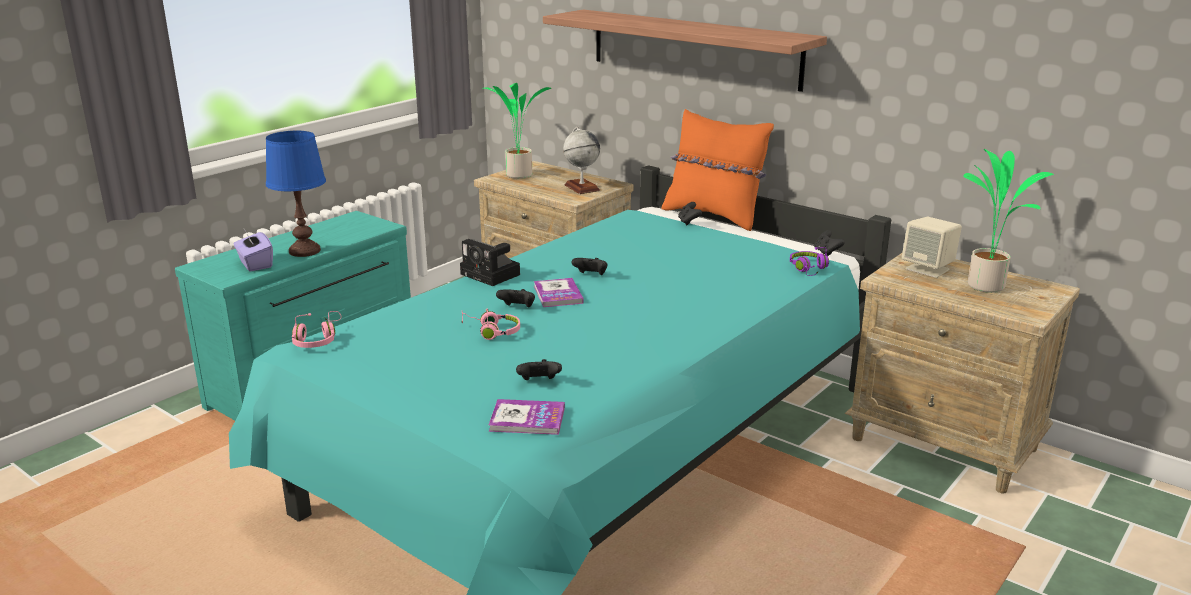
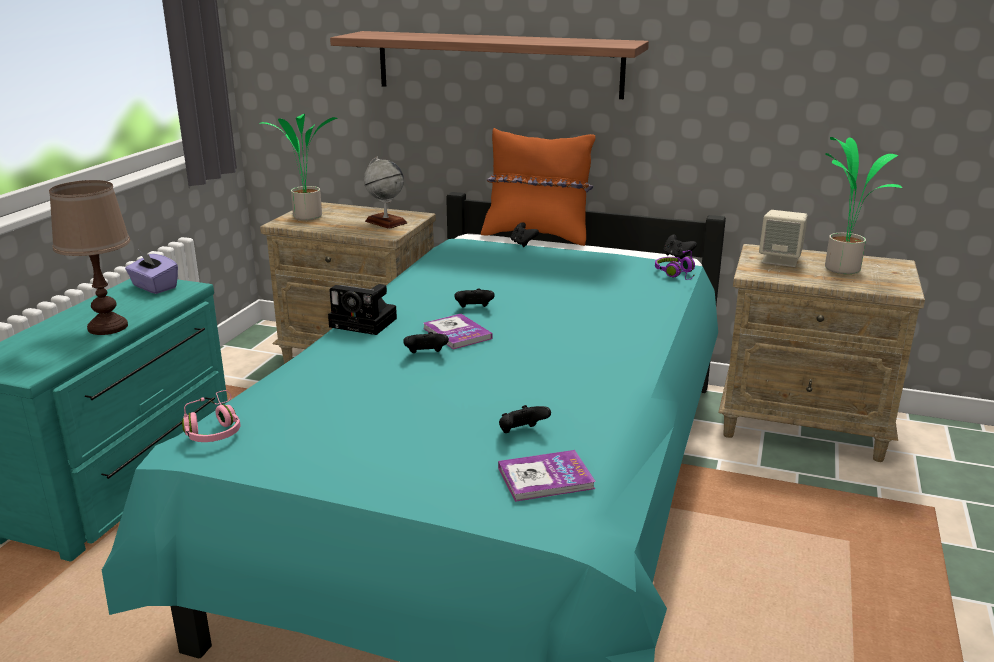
camera: 20 degrees left, 0 degrees up
purple tissue box [234,229,273,271] -> purple tissue box moved to [125,250,178,294]
blue table lamp [266,131,326,257] -> brown table lamp [49,180,130,335]
pink headphones [461,308,520,340] -> none

